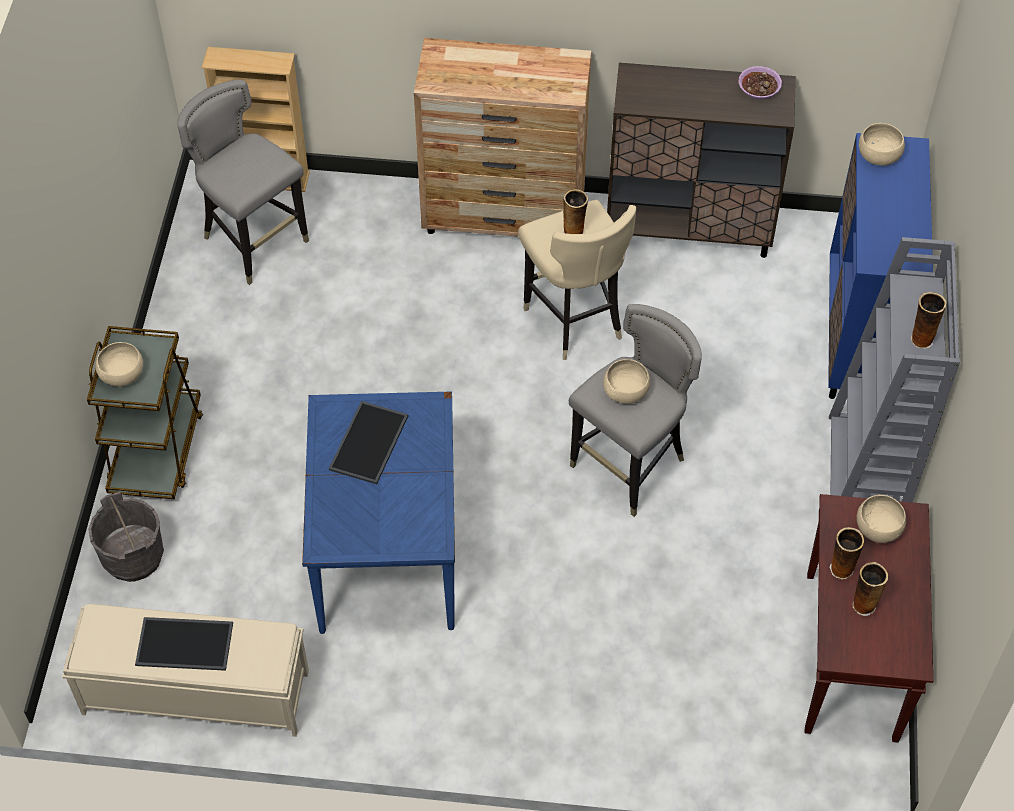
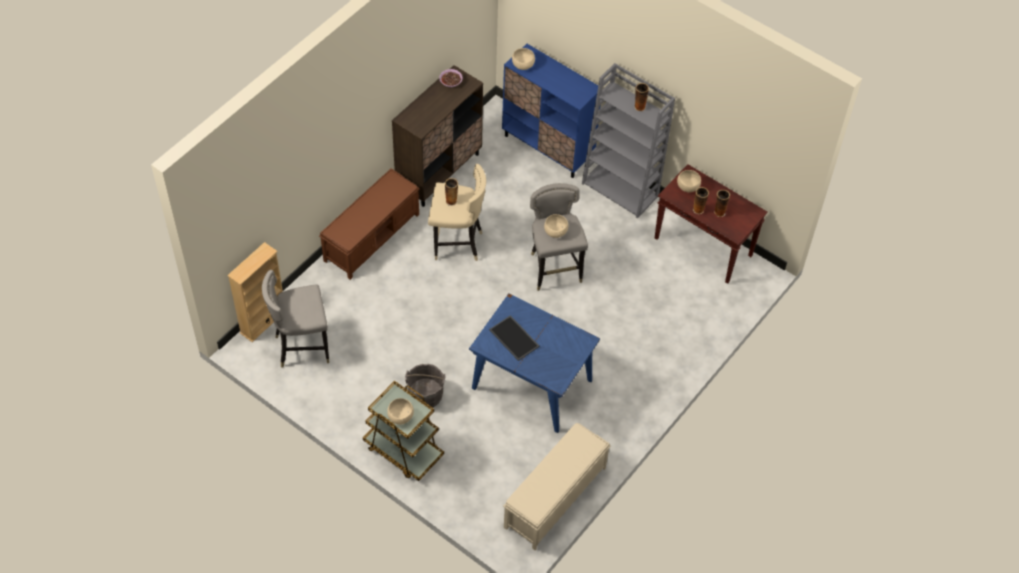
camera: 60 degrees left, 0 degrees up
grey bucket [88,492,164,582] -> grey bucket moved to [405,364,446,408]
tray [135,617,233,671] -> none
brown dresser [414,38,591,237] -> brown bench [319,168,420,280]

